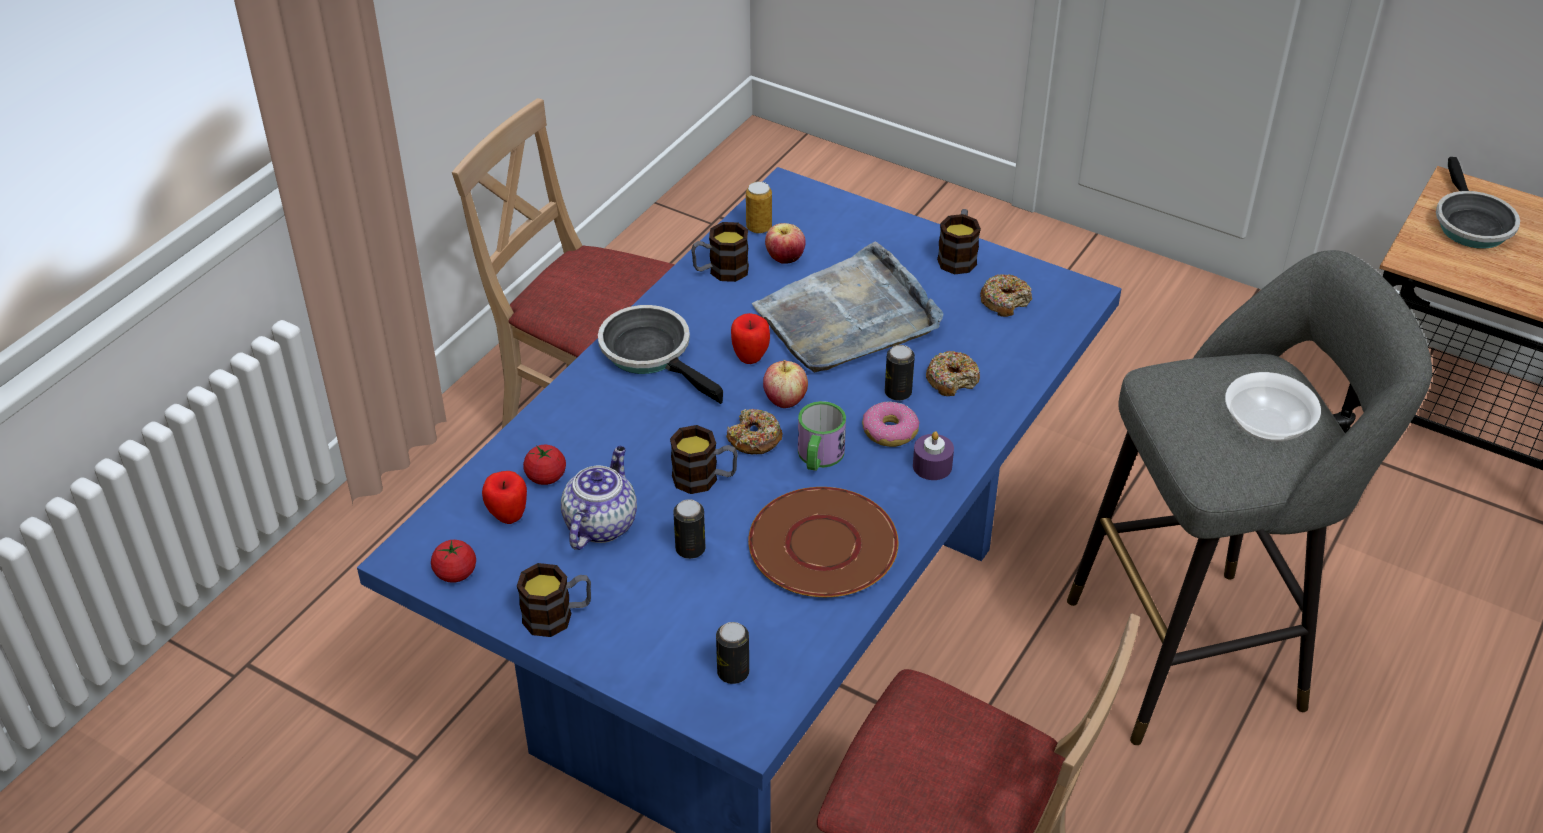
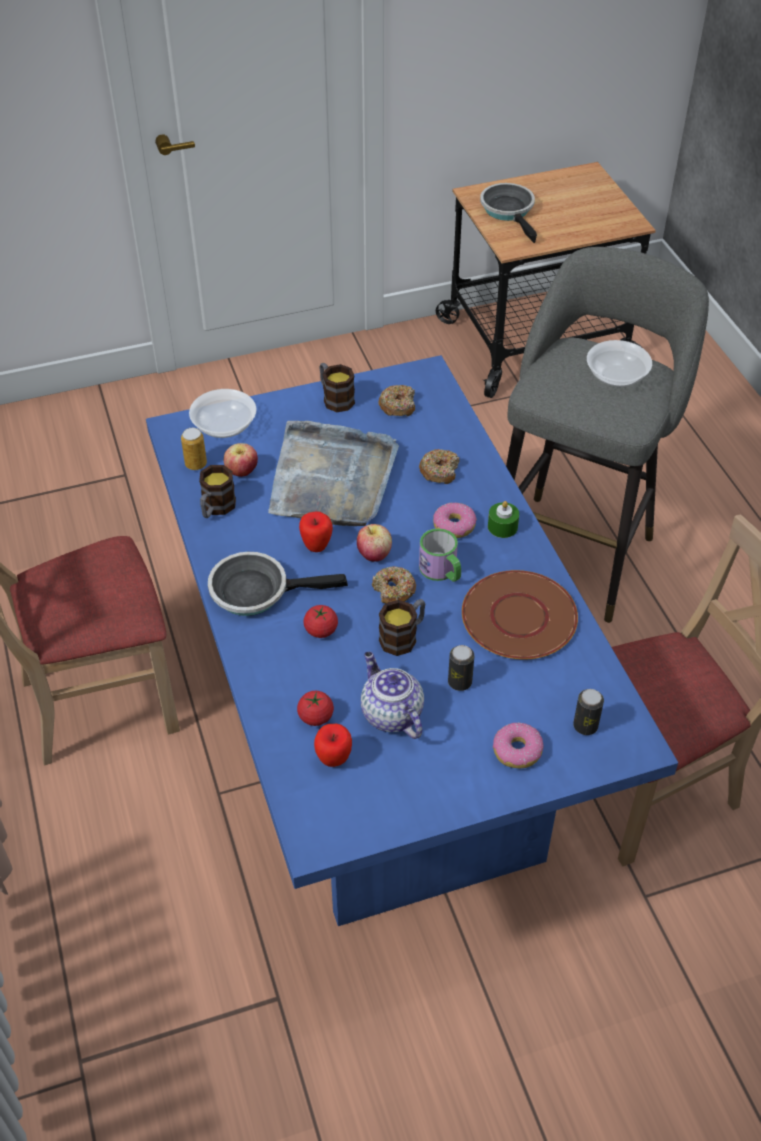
camera: 50 degrees left, 5 degrees up
tomato [431,540,476,583] -> tomato moved to [303,605,338,638]
mug [517,563,591,637] -> none
can [885,345,915,401] -> none
purple candle [913,431,954,480] -> green candle [488,501,519,538]
frying pan [1436,157,1520,249] -> frying pan turned 150 degrees counterclockwise [480,183,537,243]
none -> bowl [189,389,256,438]
none -> donut [493,723,544,769]

